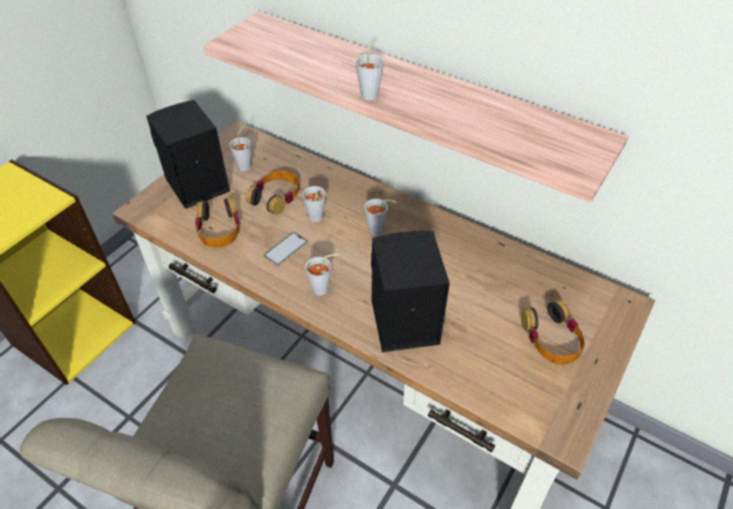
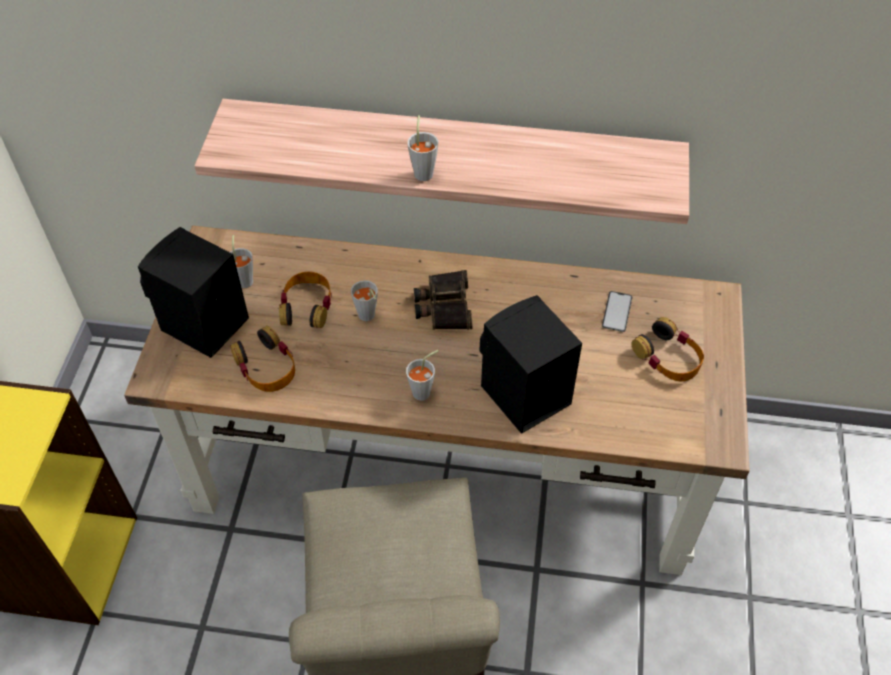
camera: 25 degrees left, 5 degrees up
phone [264,232,307,265] -> phone moved to [602,291,632,332]
grey cup [364,199,397,235] -> binoculars [414,270,473,329]

